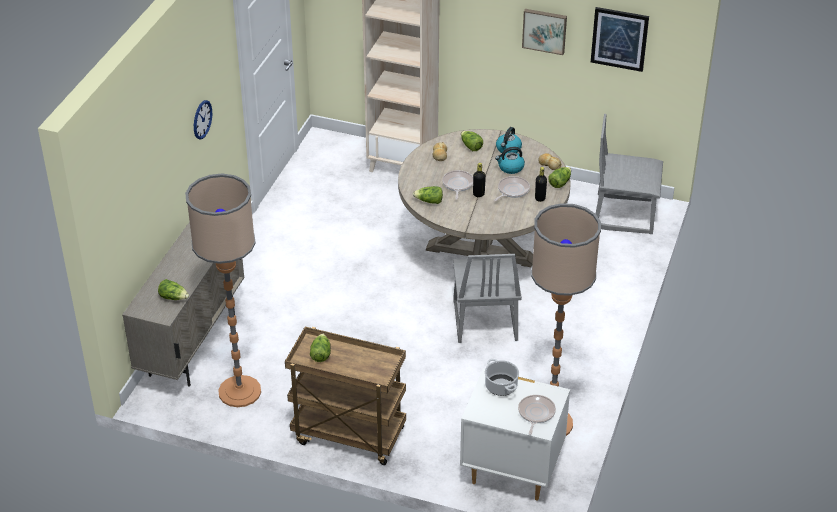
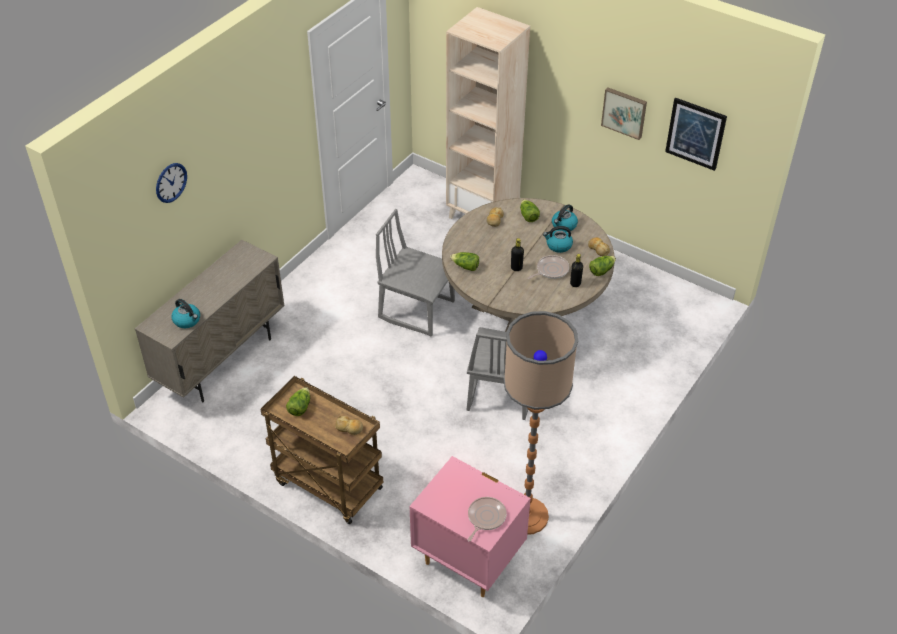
camera: 15 degrees right, 5 degrees up
lettuce [158,279,189,300] -> kettle [172,299,200,328]
floor lamp [185,174,261,407] -> none
wall clock [194,100,212,140] -> wall clock moved to [156,163,187,203]
frying pan [442,170,473,199] -> none
white nightstand [460,369,570,501] -> pink nightstand [410,456,531,597]
cooking pot [485,359,519,396] -> none
grey chair [596,114,663,234] -> grey chair moved to [376,209,455,337]
none -> bread [335,416,363,435]

